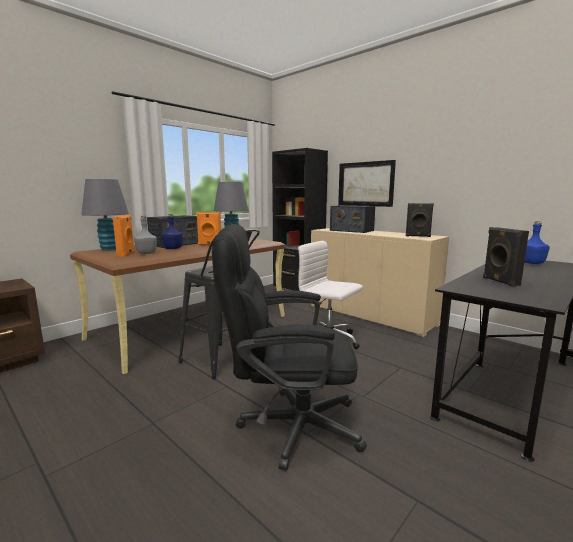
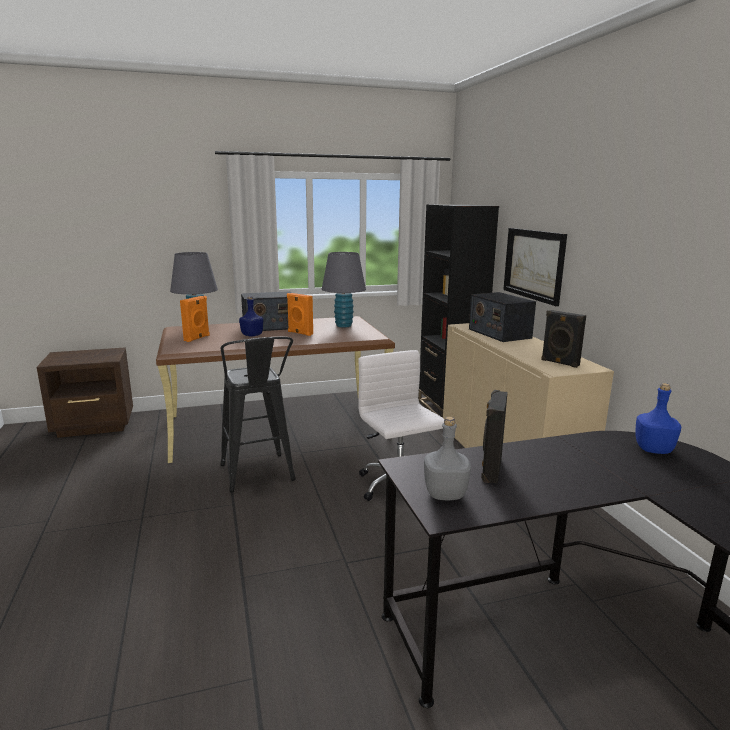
camera: 30 degrees right, 5 degrees up
grey bottle [134,216,157,254] -> grey bottle moved to [424,417,471,500]
black office chair [212,224,367,471] -> none

